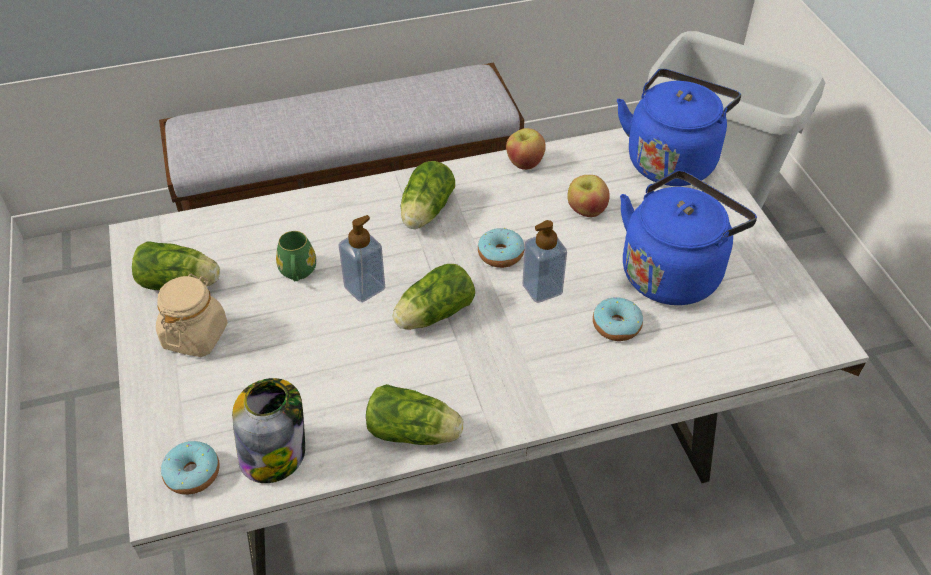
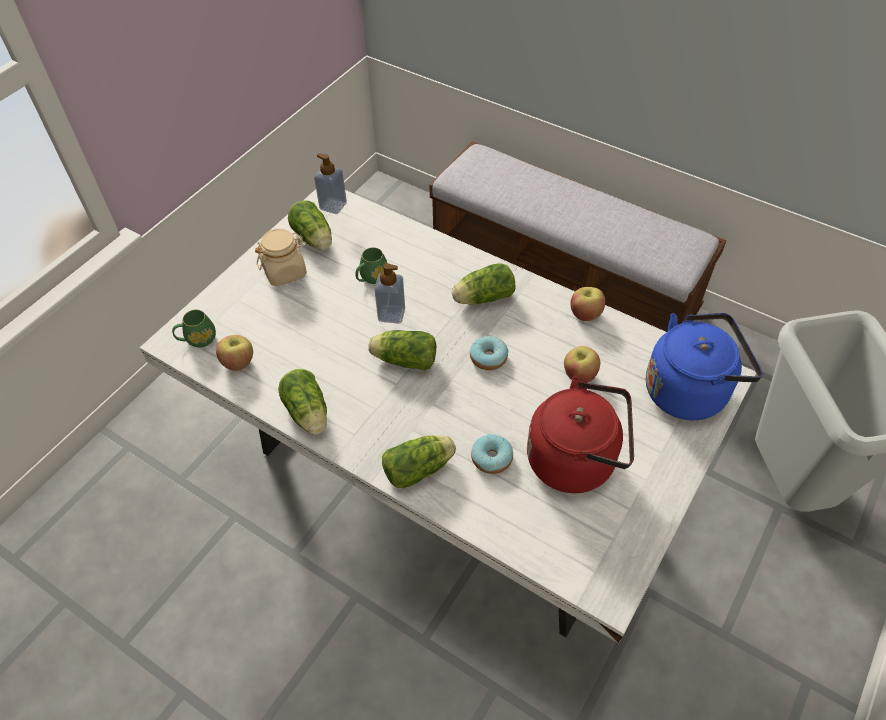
camera: 50 degrees right, 5 degrees up
donut [161,441,220,495] -> green mug [172,310,216,348]
jar [232,378,305,483] -> apple [216,335,253,371]
soap dispenser [522,220,567,303] -> soap dispenser moved to [314,153,347,214]
blue kettle [620,170,757,305] -> red kettle [527,376,634,493]
none -> lettuce [382,435,456,488]

